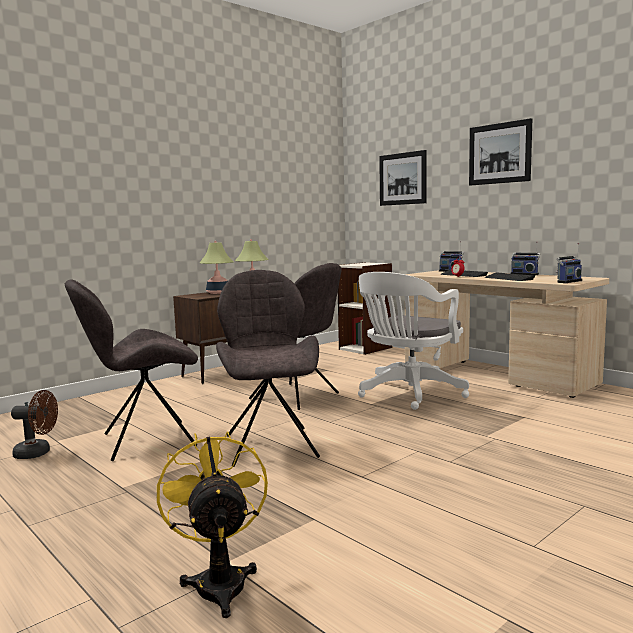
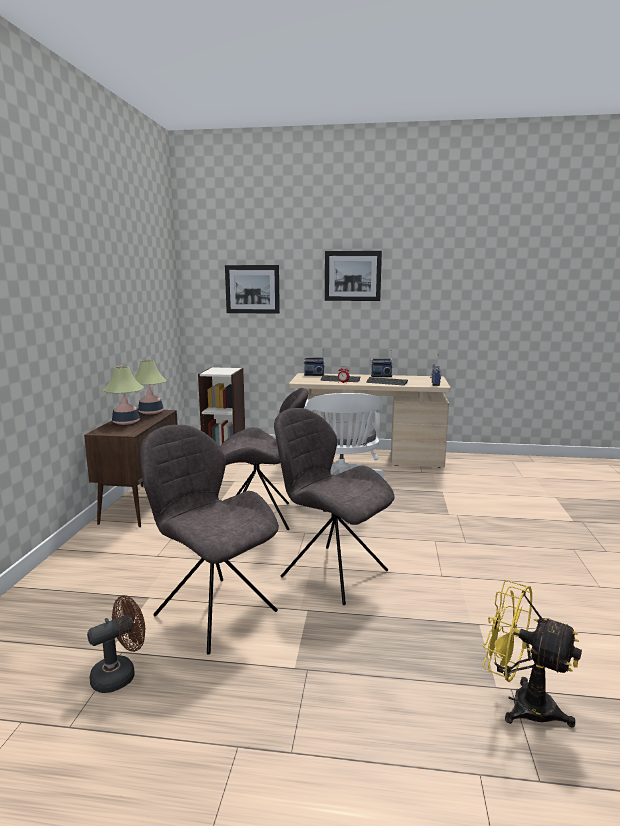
camera: 40 degrees left, 5 degrees up
grey chair [65,279,198,461] -> grey chair turned 105 degrees clockwise [140,425,279,655]

